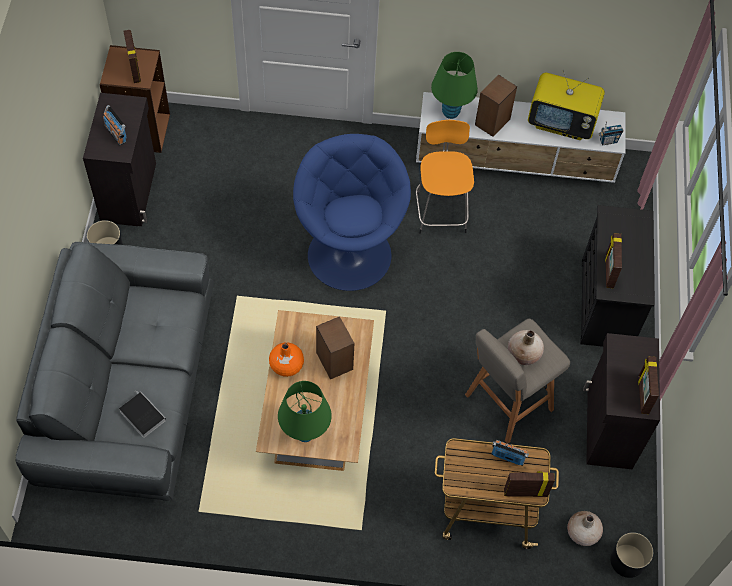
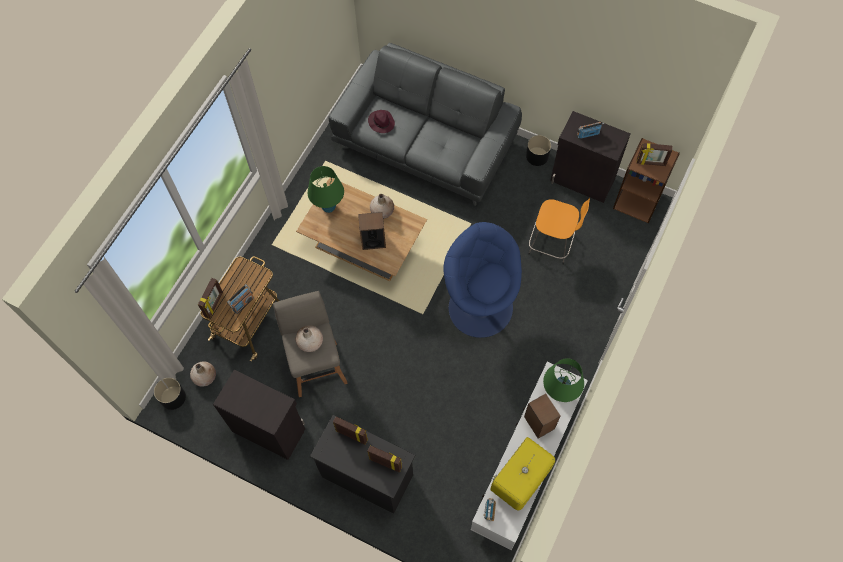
camera: 115 degrees right, 5 degrees up
book [119,391,166,438] -> purple hat [368,110,395,133]
orange vase [269,342,304,377] -> beige vase [370,194,394,219]
blue armchair [293,134,411,291] -> blue armchair turned 150 degrees counterclockwise [443,222,522,338]
orange stool [416,120,474,234] -> orange stool moved to [528,198,590,265]
picture frame [638,356,659,414] -> picture frame moved to [367,446,402,473]

